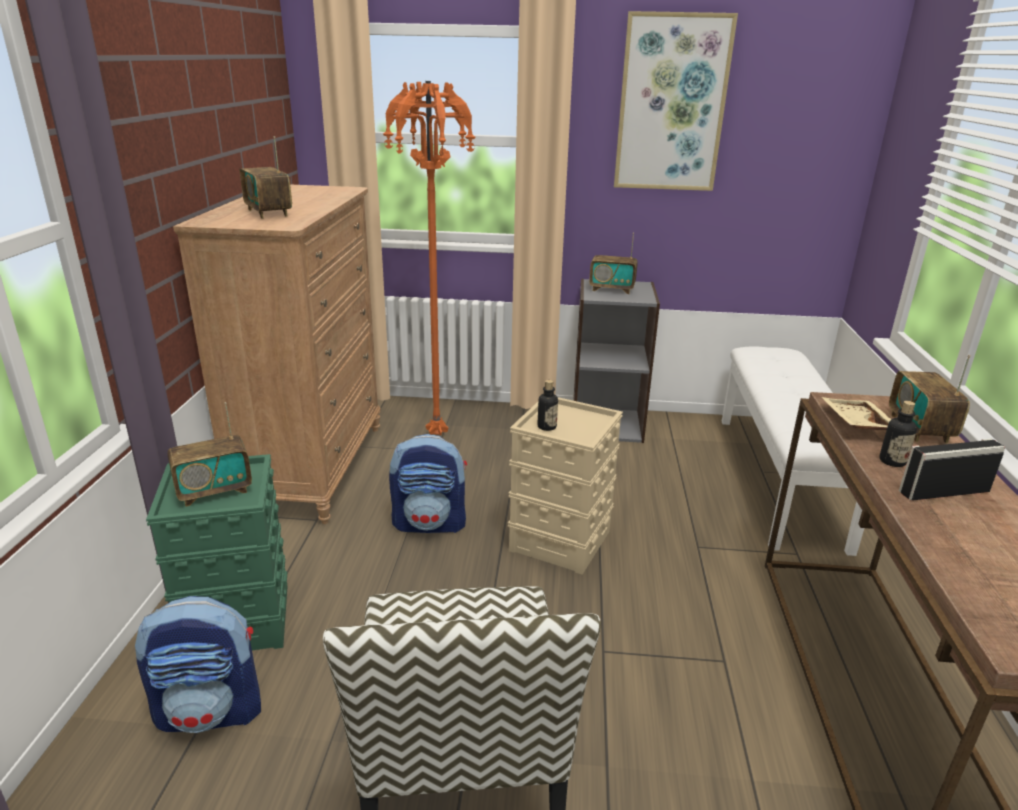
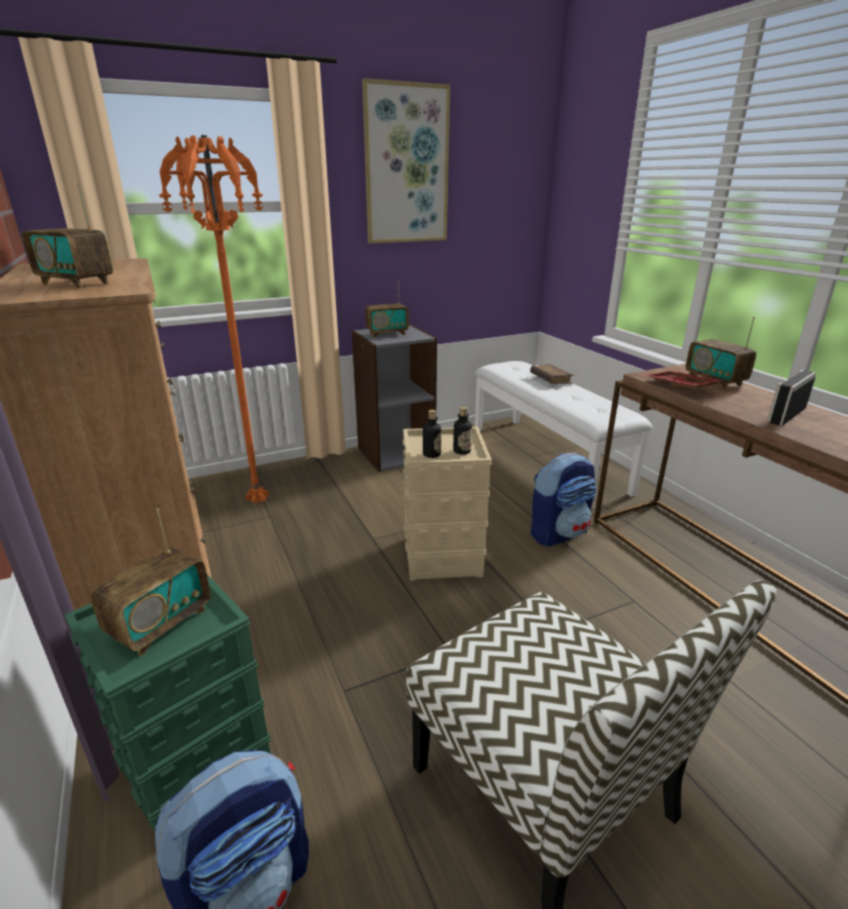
camera: 30 degrees left, 0 degrees up
backpack [389,434,467,533] -> backpack moved to [531,453,597,546]
beige tray [822,397,891,430] -> red tray [644,371,725,388]
bottle [879,401,917,467] -> bottle moved to [453,407,472,455]
none -> brown book [530,364,574,384]

